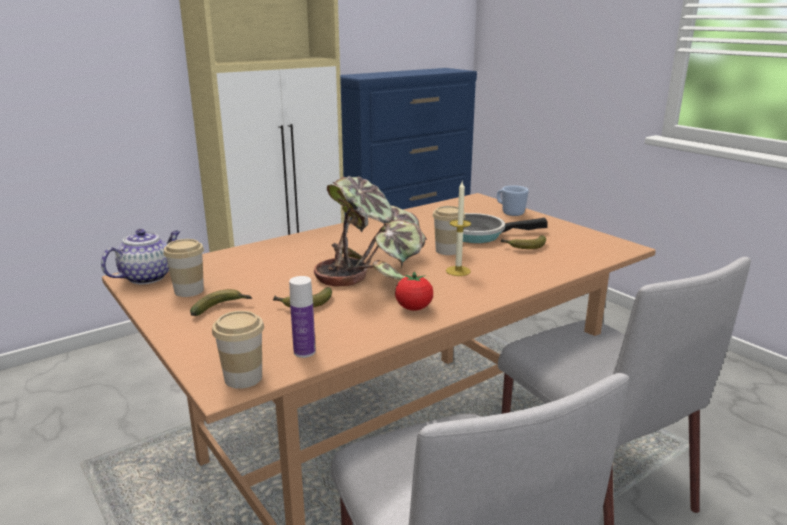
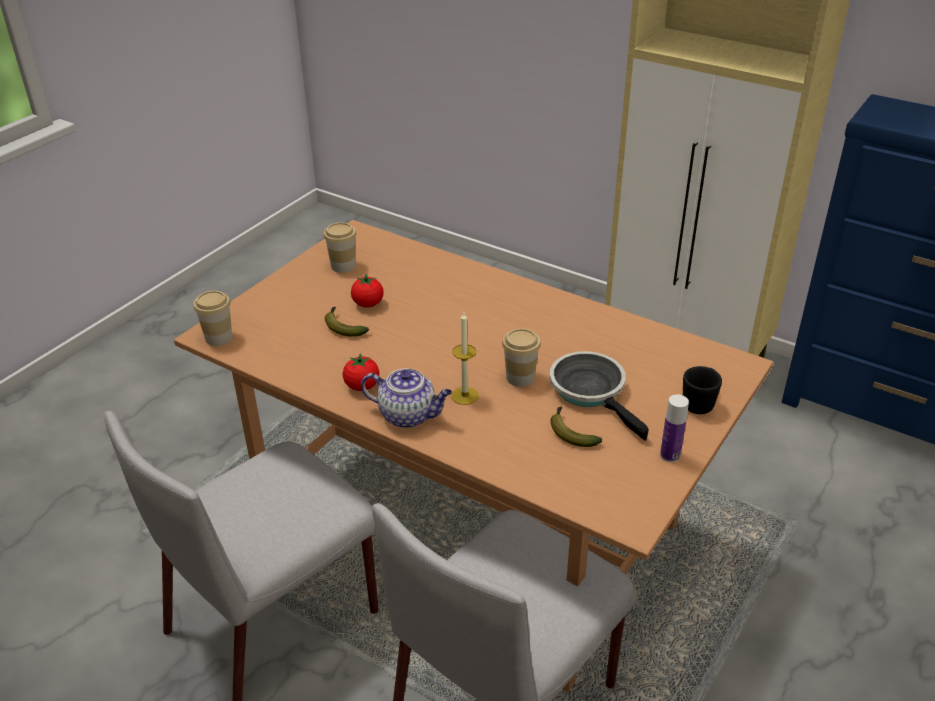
camera: 70 degrees right, 15 degrees up
teapot [101,229,180,284] -> teapot moved to [361,368,452,428]
banana [190,289,252,316] -> none
bottle [289,276,316,358] -> bottle moved to [660,394,689,462]
potted plant [314,176,427,287] -> none
blue mug [497,185,529,216] -> black mug [683,366,722,414]
none -> tomato [351,274,383,307]

